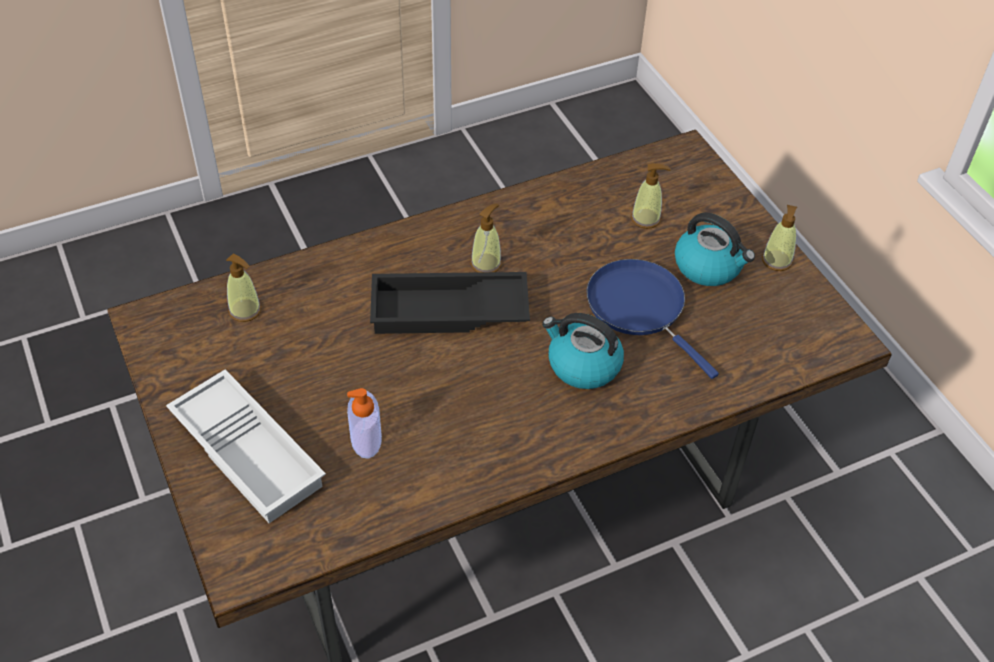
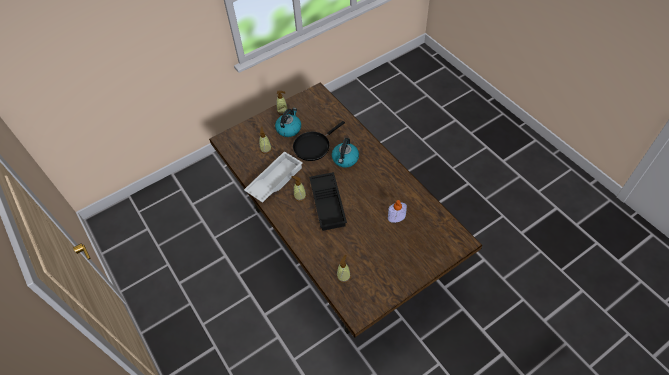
camera: 95 degrees left, 5 degrees up
white tray [166,369,326,523] -> white tray moved to [244,151,303,203]
blue frying pan [587,259,719,379] -> black frying pan [293,121,345,161]

